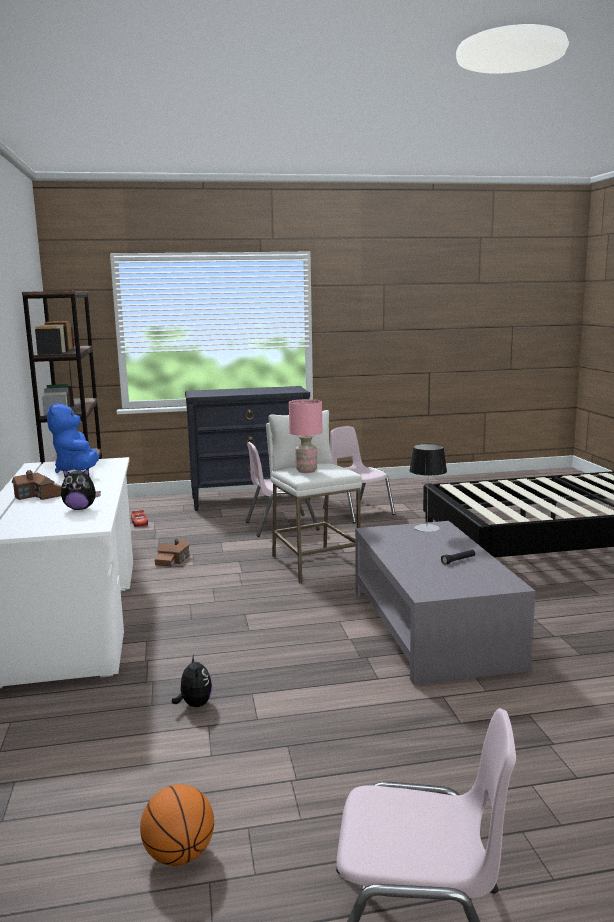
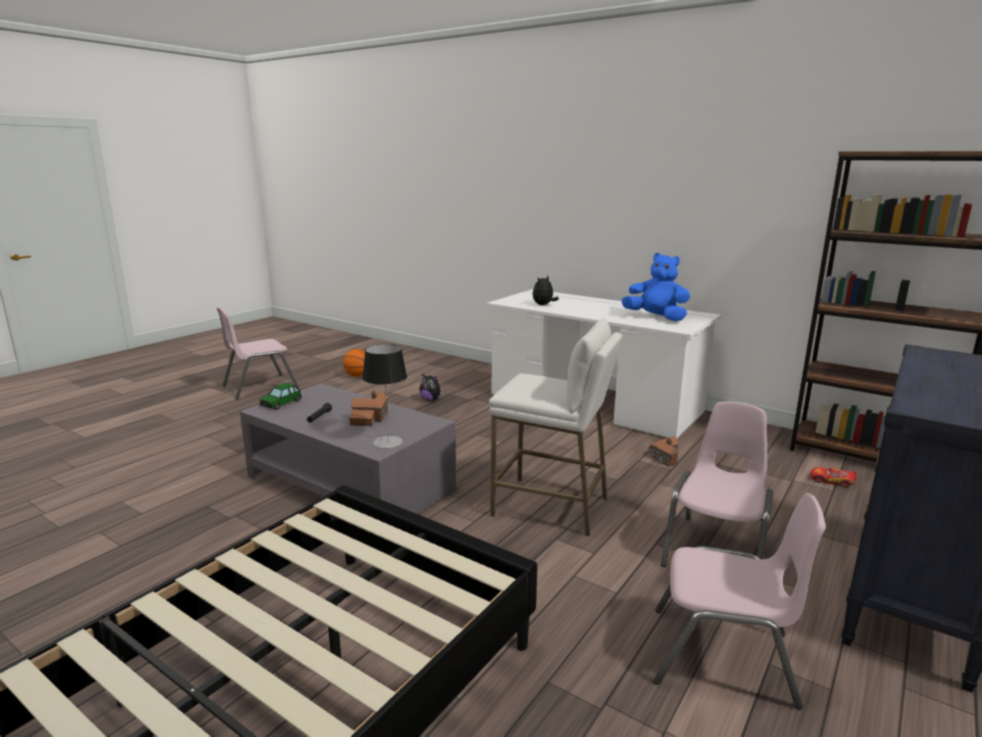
camera: 135 degrees right, 5 degrees up
toy house [12,470,62,500] -> toy house moved to [349,390,389,426]
pink table lamp [289,399,322,473] -> none
none -> toy car [260,383,302,410]

